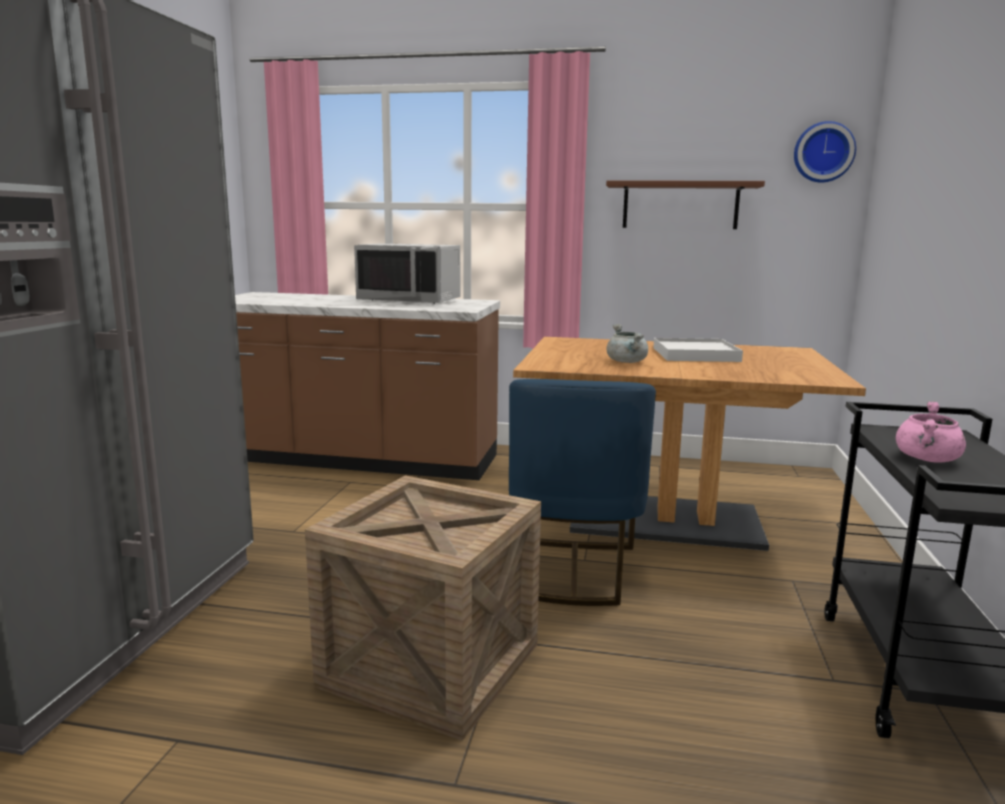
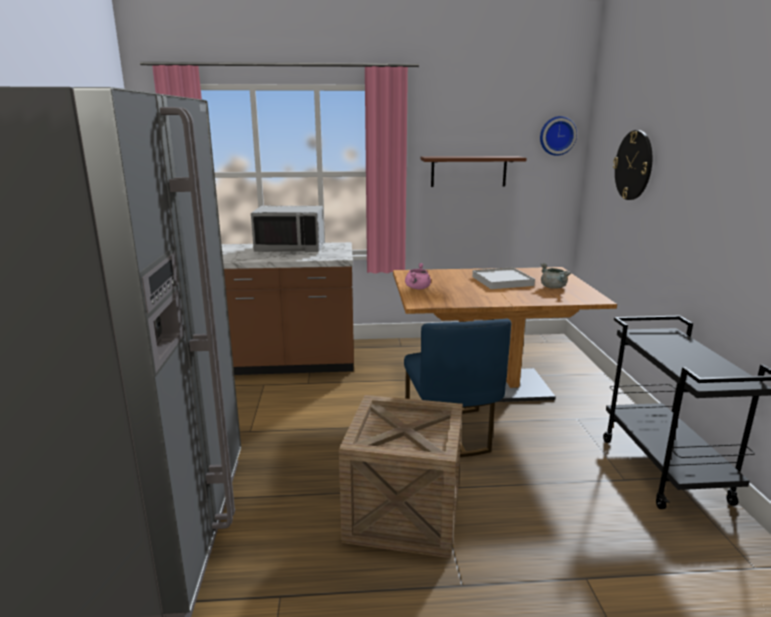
camera: 15 degrees left, 5 degrees up
grey cooking pot [607,324,648,363] -> grey cooking pot moved to [540,263,571,289]
pink cooking pot [896,401,966,462] -> pink cooking pot moved to [405,263,431,290]
none -> wall clock [613,130,652,200]

